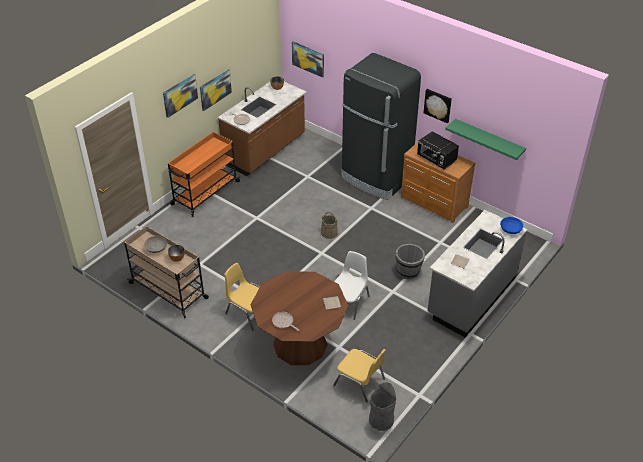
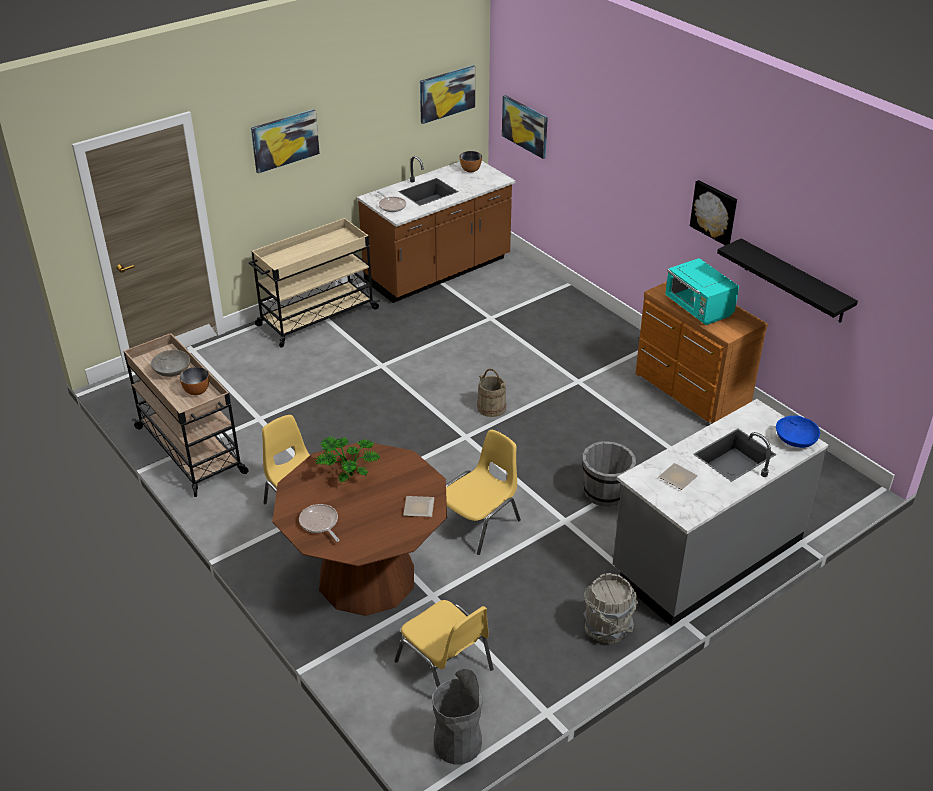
camera: 15 degrees right, 5 degrees down
orange cart [168,132,241,217] -> beige cart [249,218,380,348]
picture [200,69,232,111] -> picture moved to [420,65,475,124]
white chair [332,251,370,320] -> yellow chair [446,430,521,555]
black fridge [341,53,421,200] -> none
black microwave [417,131,459,169] -> turquoise microwave [665,258,739,325]
green shelf [445,119,526,160] -> black shelf [717,238,858,323]
none -> potted plant [315,436,381,483]
none -> grey bucket [583,573,638,644]

